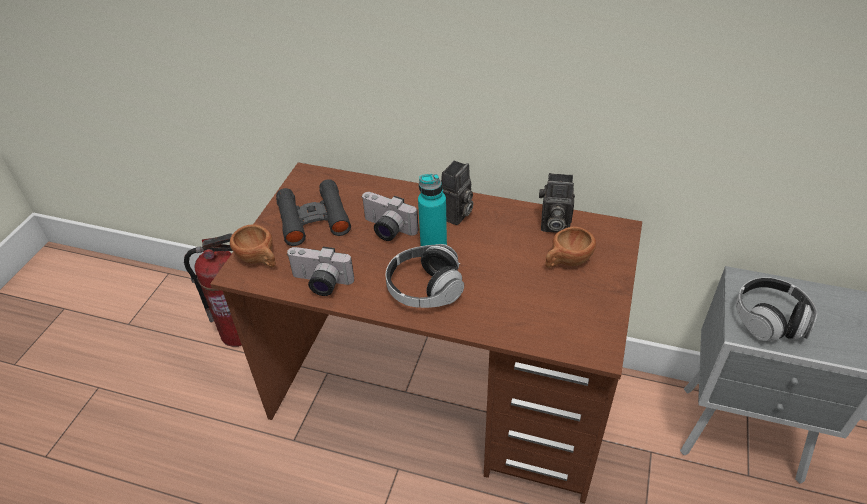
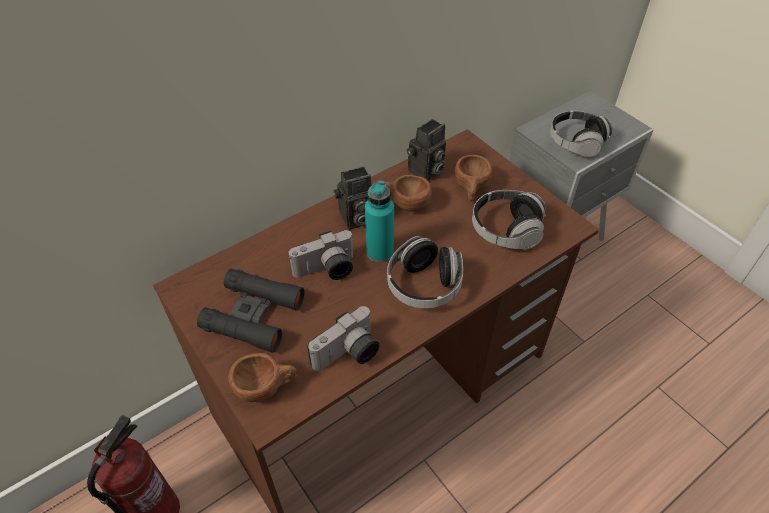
camera: 55 degrees left, 5 degrees up
camera [441,161,473,225] -> camera turned 90 degrees clockwise [333,166,371,229]
none -> brown cup [386,175,431,212]
none -> headphones [472,190,546,250]

